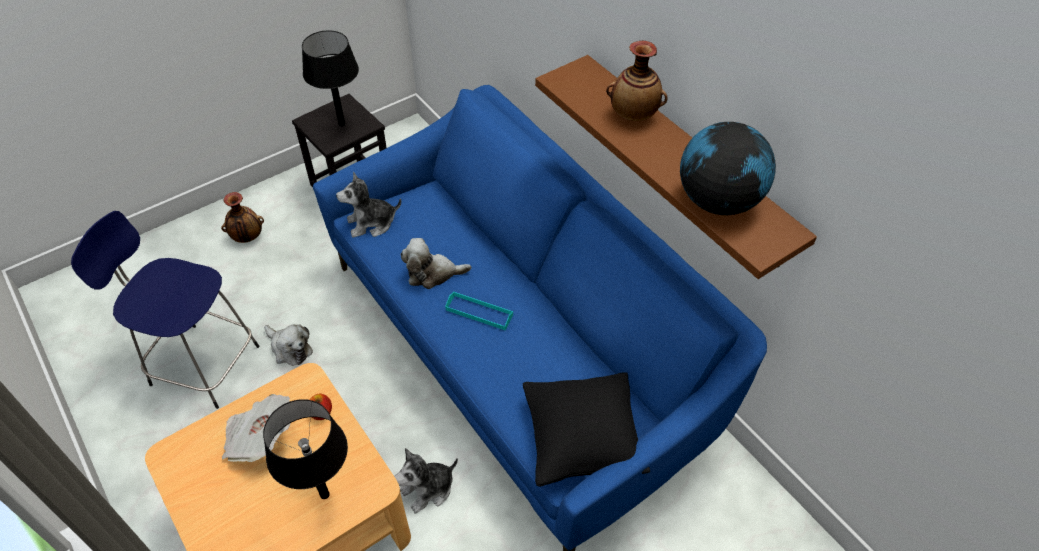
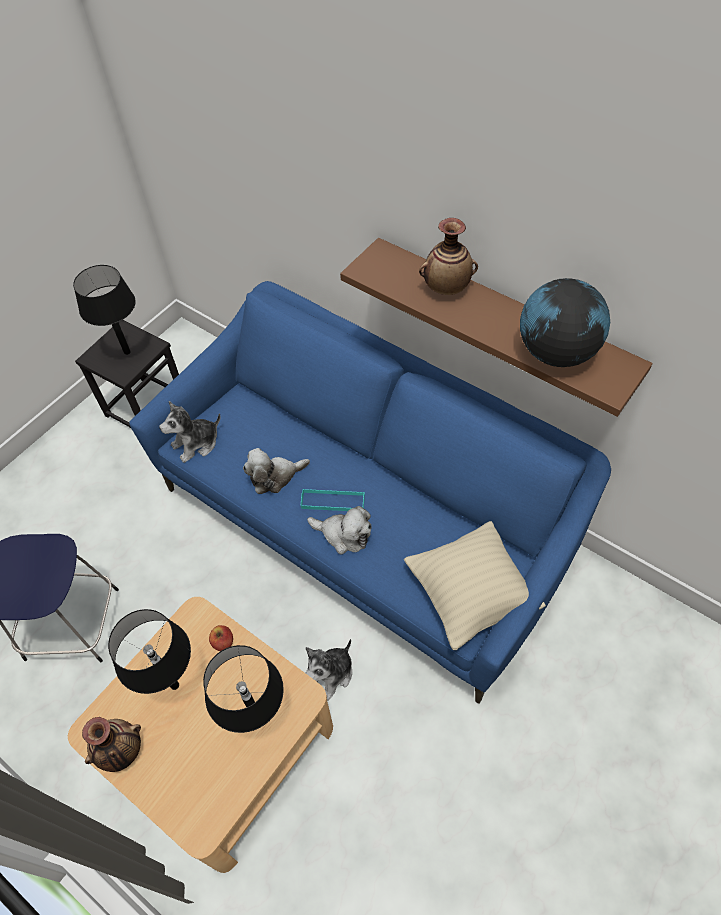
camera: 15 degrees left, 5 degrees up
vase [221,192,264,243] -> vase moved to [82,717,141,772]
newspaper [222,394,290,462] -> black table lamp [108,609,191,694]
plush toy [264,325,313,366] -> plush toy moved to [307,506,371,555]
black pillow [523,372,650,487] -> beige pillow [404,521,546,650]

